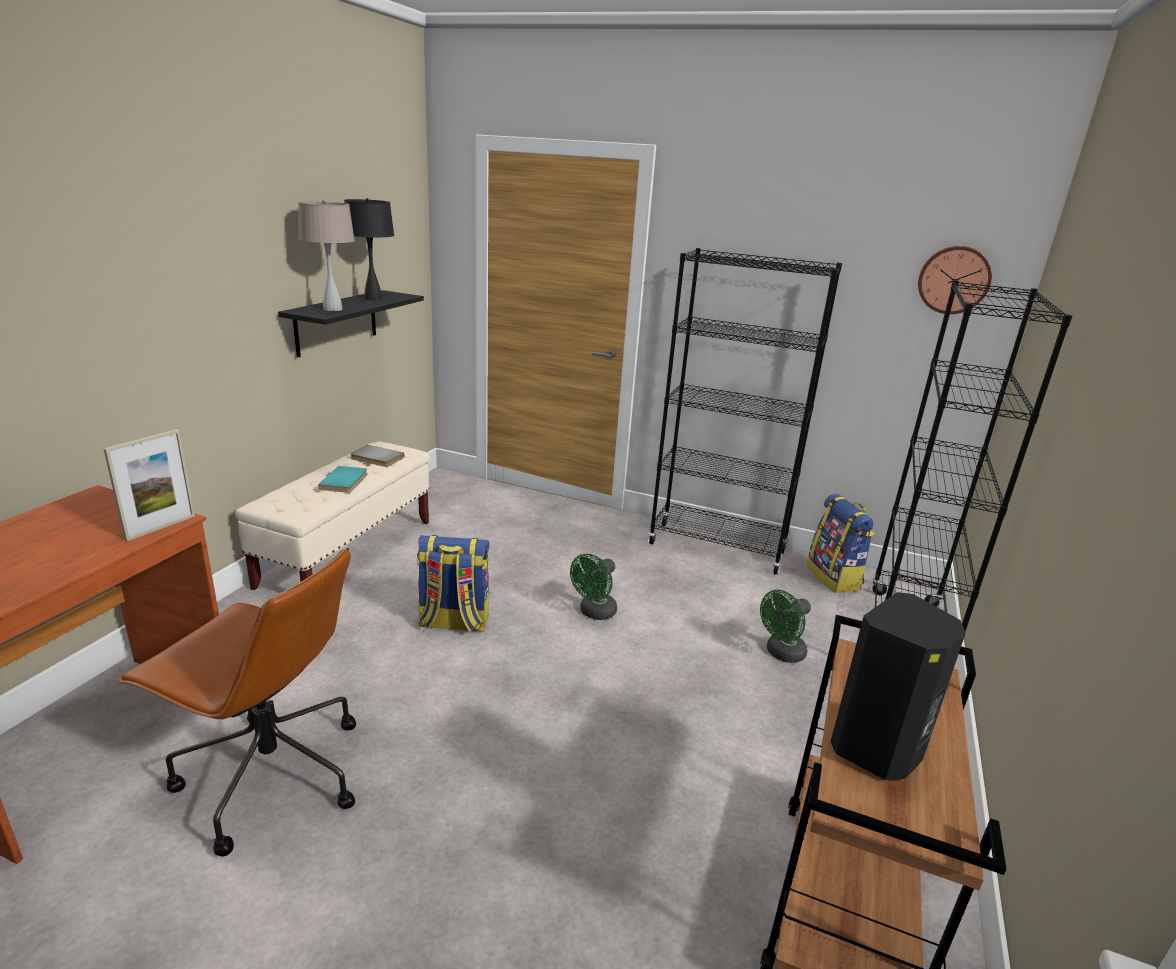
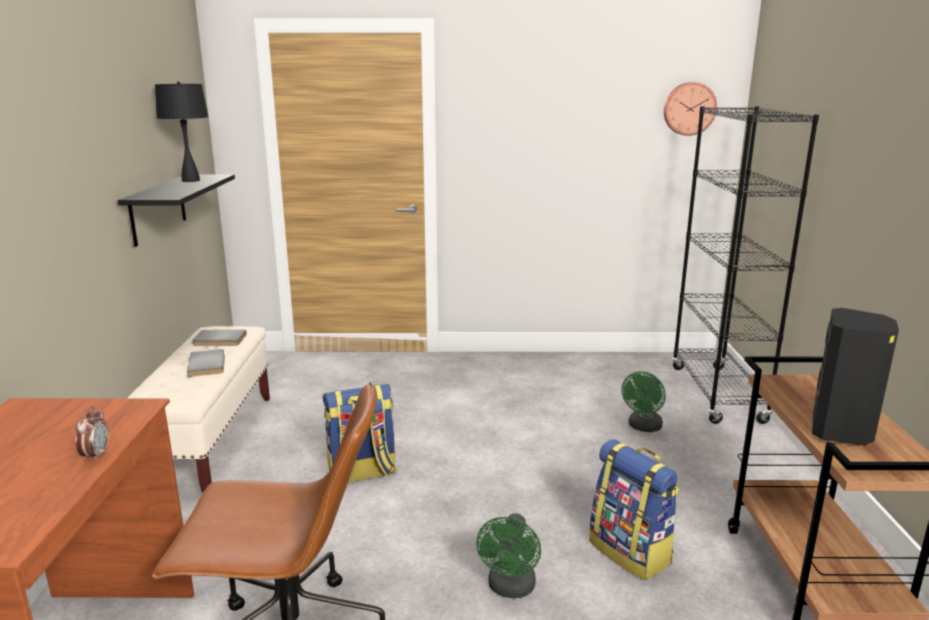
camera: 20 degrees left, 5 degrees down
picture frame [104,429,195,541] -> none
beige table lamp [298,200,355,311] -> none
turquoise book [318,466,367,493] -> grey book [187,349,225,377]
green fan [570,553,617,620] -> green fan moved to [476,513,541,598]
black bookcase [648,248,842,575] -> none
backpack [807,494,875,593] -> backpack moved to [589,439,679,580]
none -> alarm clock [76,406,109,462]

